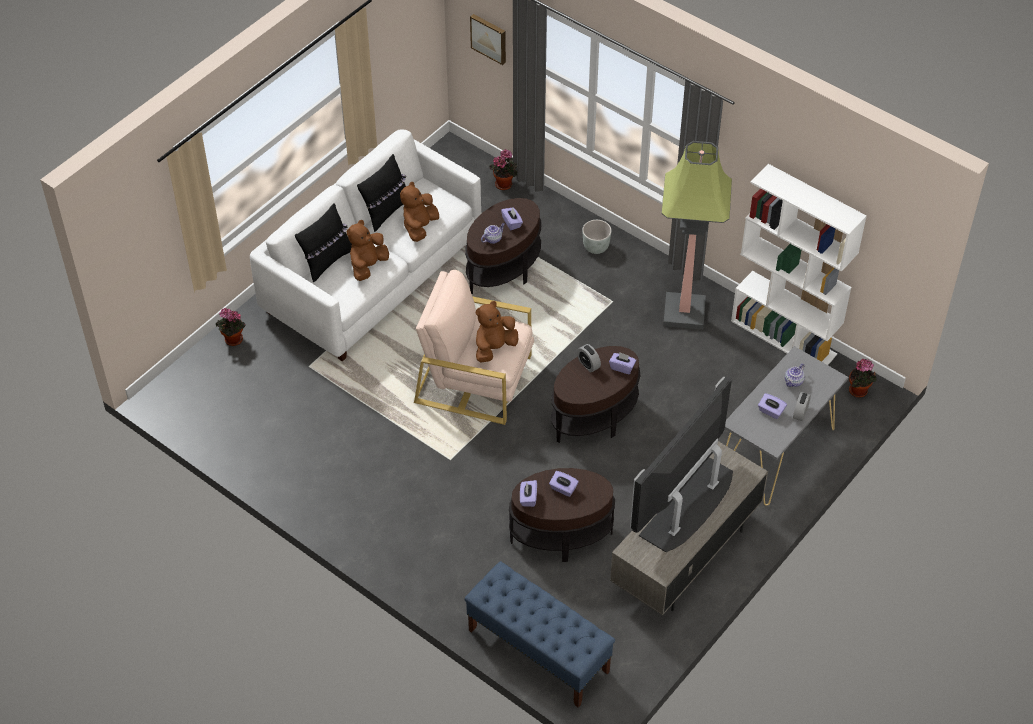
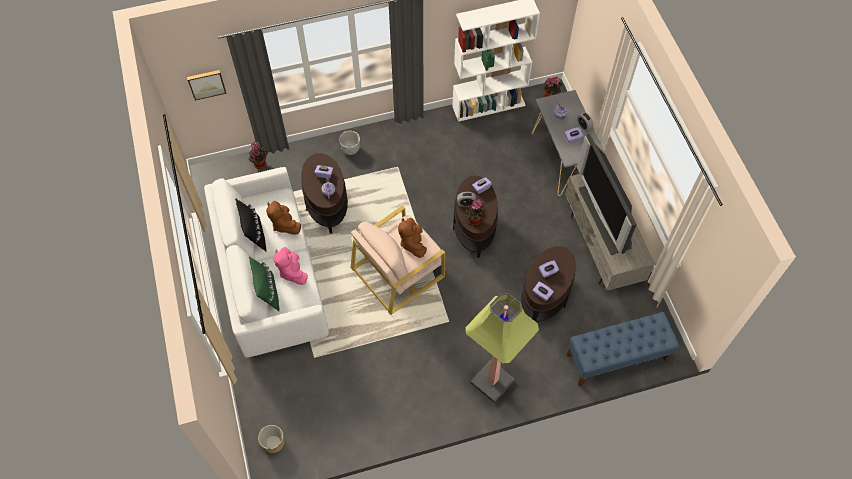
camera: 55 degrees left, 10 degrees up
potted plant [216,308,246,346] -> potted plant moved to [465,199,485,225]
black pillow [295,203,352,283] -> green pillow [249,257,279,311]
brown plush toy [347,220,389,281] -> pink plush toy [273,247,308,285]
floor lamp [661,141,732,330] -> floor lamp moved to [465,293,539,403]
none -> planter [258,425,284,453]

